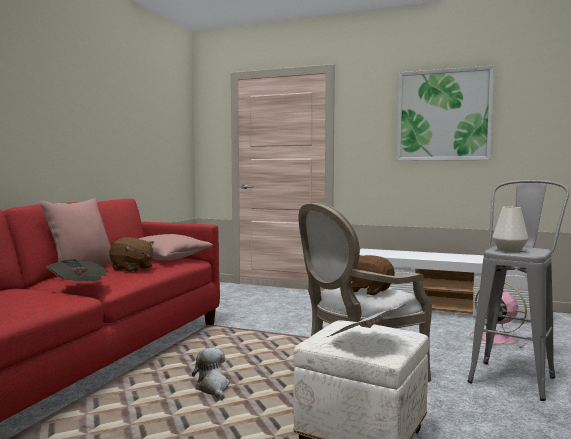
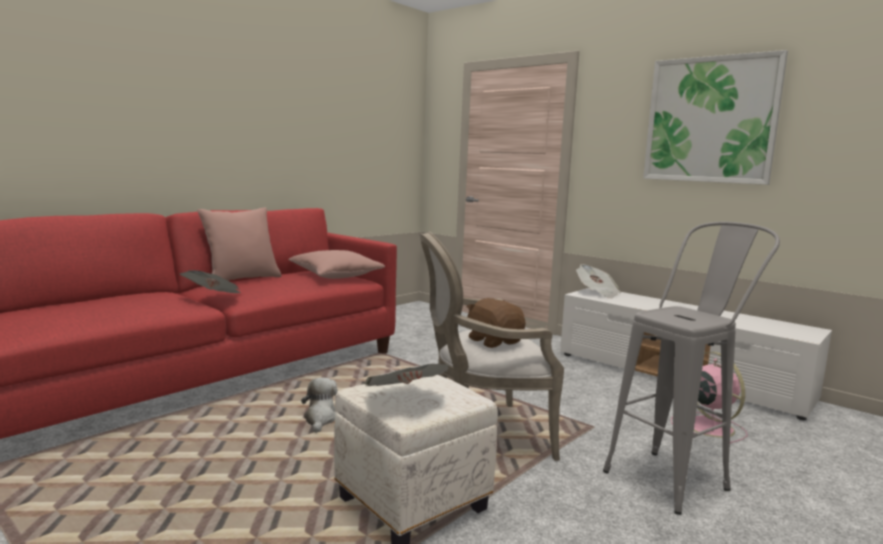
camera: 20 degrees right, 5 degrees up
brown plush toy [109,237,154,272] -> none
white vase [492,207,528,252] -> none
none -> newspaper [576,264,621,299]

